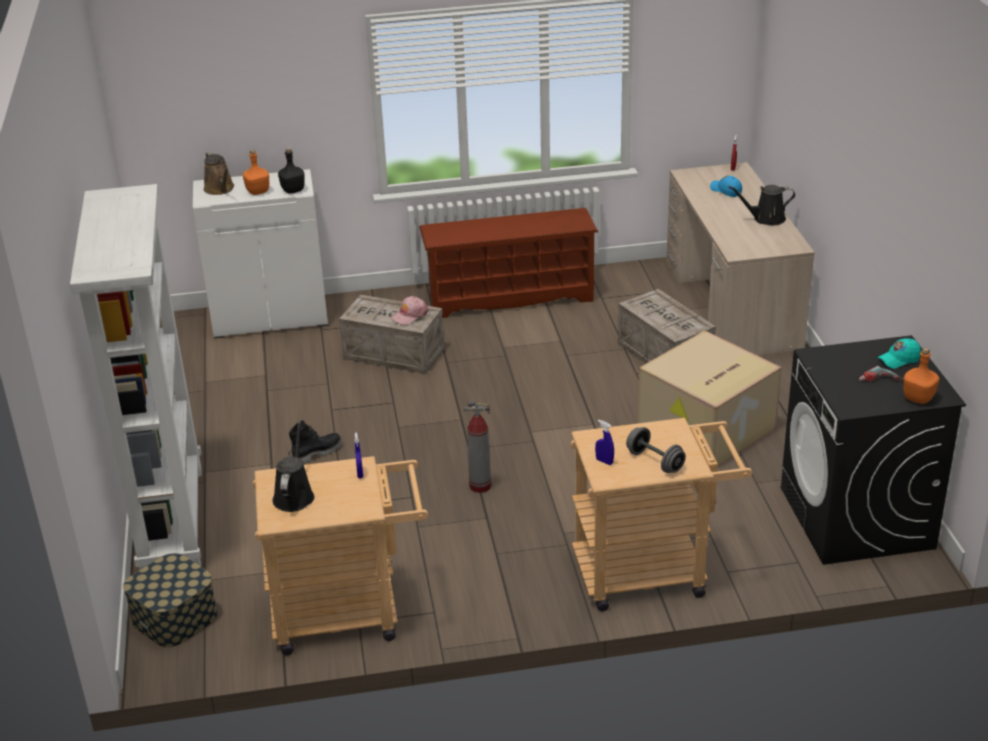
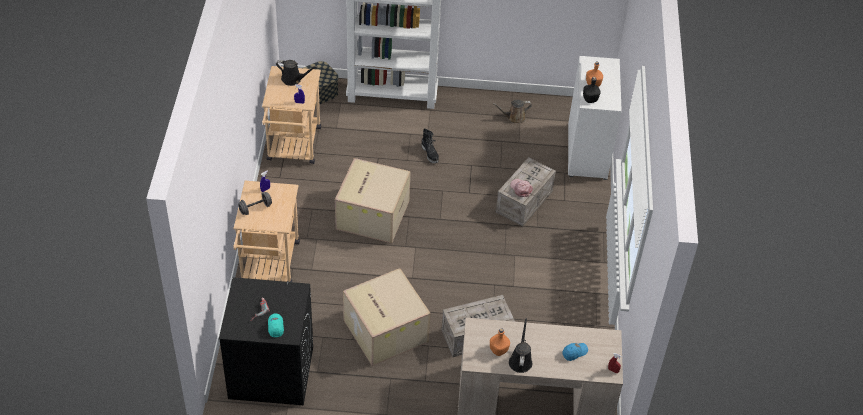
camera: 100 degrees right, 15 degrees up
brown watering can [204,152,234,195] -> brown watering can moved to [492,99,532,124]
brown shoe rack [419,208,598,318] -> none
fire extinguisher [463,401,492,493] -> cardboard box [335,158,411,243]
orange bottle [903,348,939,404] -> orange bottle moved to [490,328,510,356]

